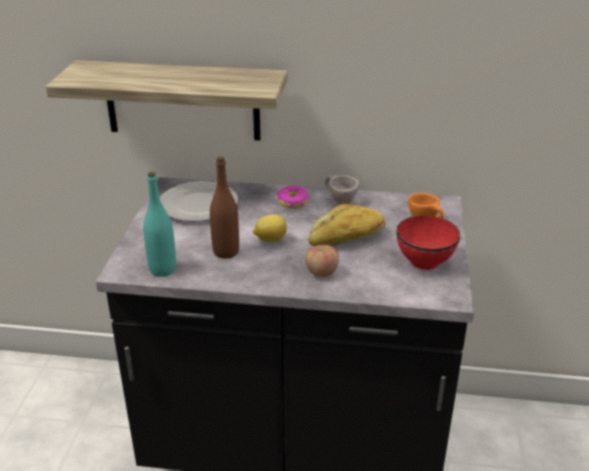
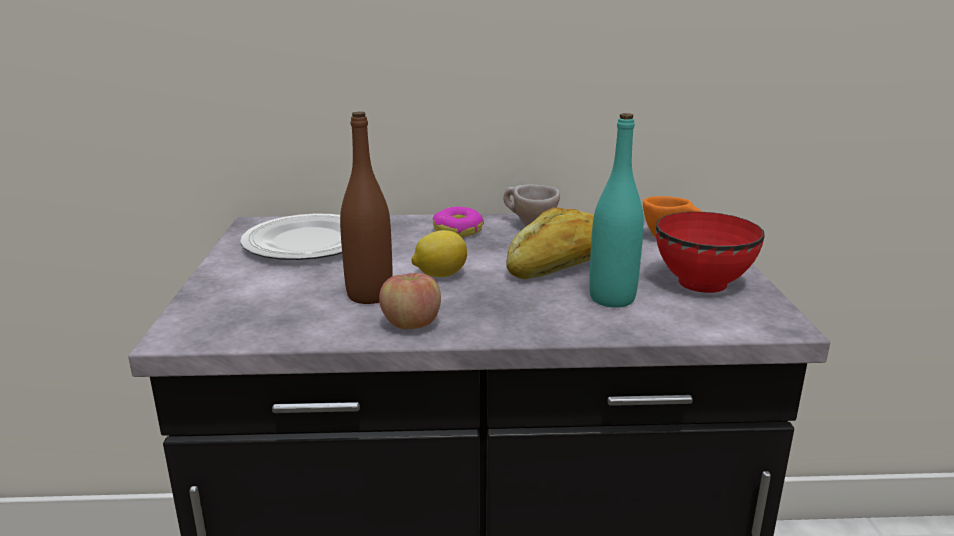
camera: 10 degrees left, 10 degrees down
shelf [46,60,287,141] -> none
turquoise bottle [143,172,176,277] -> turquoise bottle moved to [589,113,644,308]
apple [305,245,339,277] -> apple moved to [379,273,441,329]

